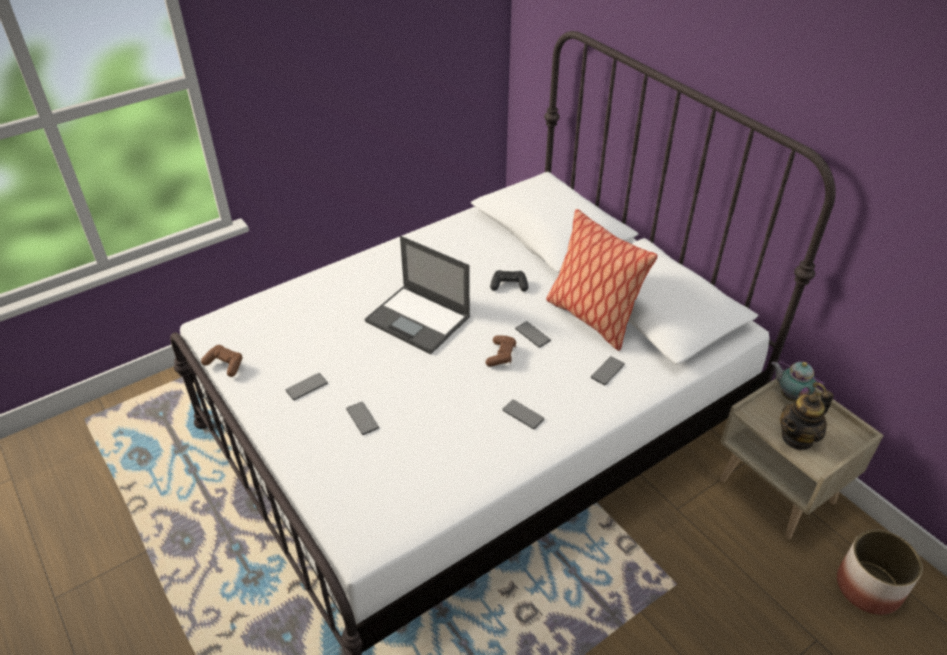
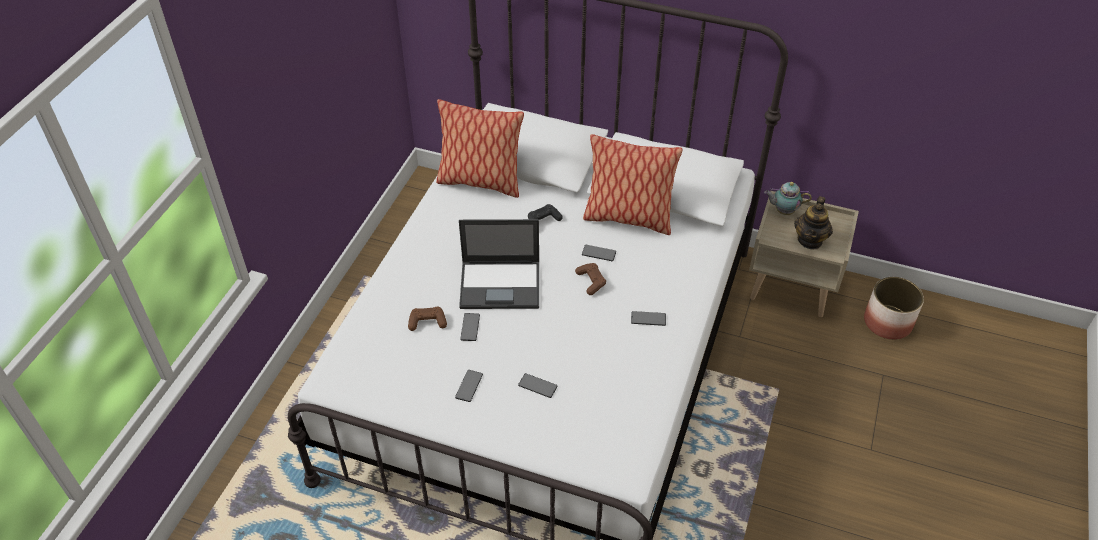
camera: 35 degrees left, 5 degrees up
brown game controller [201,345,242,377] -> brown game controller moved to [408,306,447,331]
phone [591,356,625,385] -> phone moved to [460,313,480,341]
none -> pillow [436,99,524,198]

